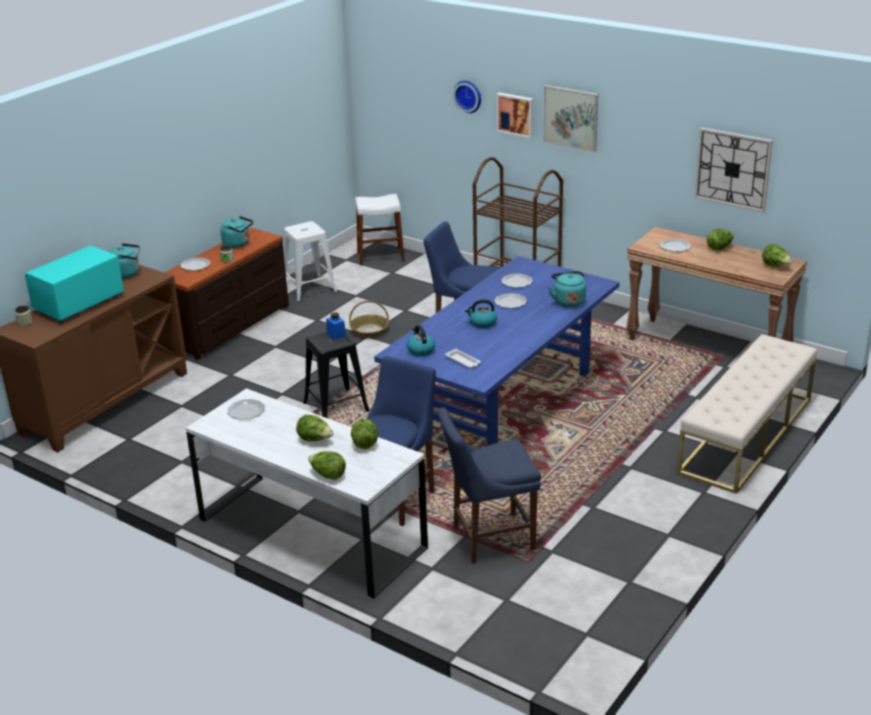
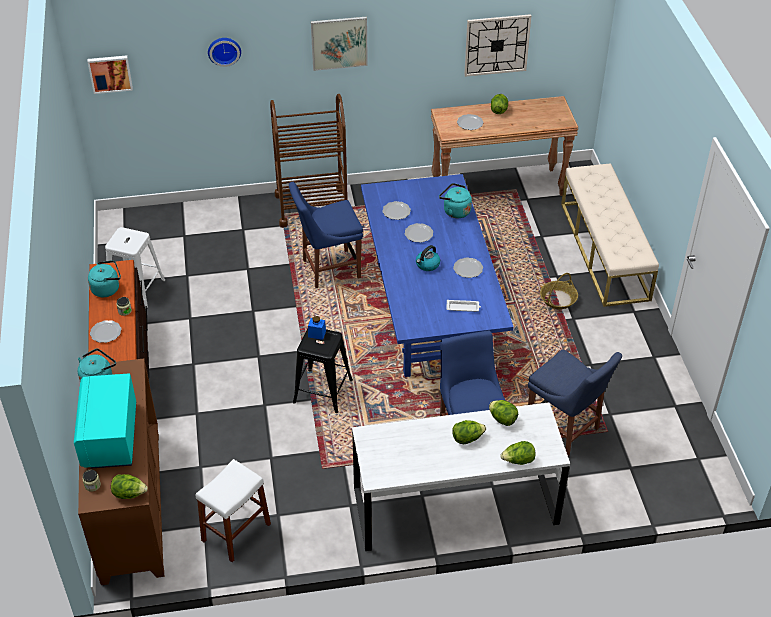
camera: 45 degrees left, 15 degrees up
plate [227,399,265,419] -> plate moved to [453,257,483,278]
basket [349,301,389,338] -> basket moved to [540,273,578,309]
white stool [355,194,405,265] -> white stool moved to [196,459,271,562]
kettle [407,325,435,356] -> none
blue chair [438,407,541,564] -> blue chair turned 75 degrees counterclockwise [528,349,622,456]
picture [497,93,533,138] -> picture moved to [87,55,133,94]
lettuce [762,244,792,267] -> lettuce moved to [111,474,148,499]

